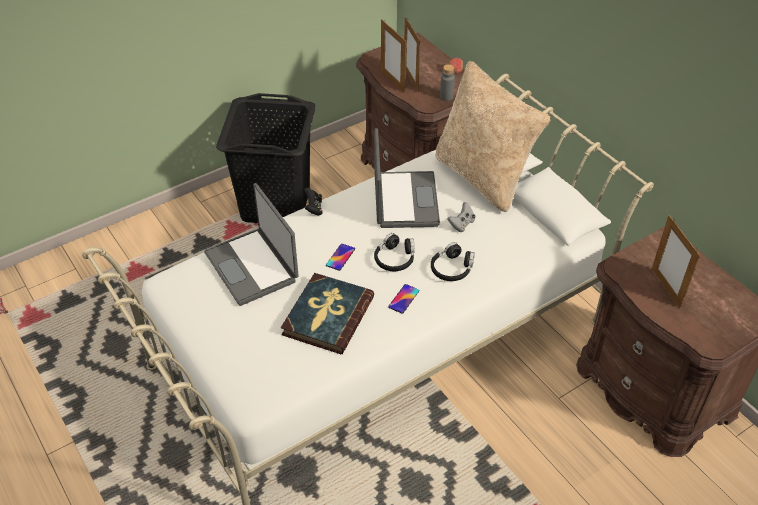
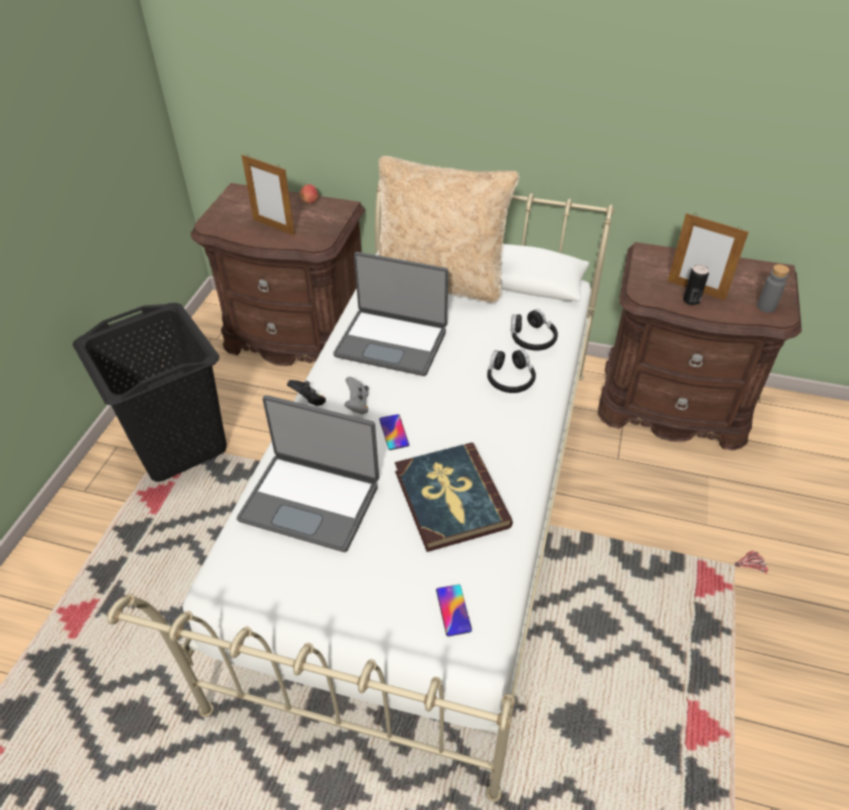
camera: 40 degrees left, 0 degrees up
laptop [374,128,440,228] -> laptop turned 150 degrees clockwise [333,252,448,376]
black headphones [374,233,415,271] -> black headphones moved to [511,309,558,351]
picture frame [381,19,406,93] -> none
phone [388,284,419,314] -> phone moved to [436,584,472,636]
grey bottle [440,64,455,101] -> grey bottle moved to [757,264,789,313]
grey game controller [448,202,475,232] -> grey game controller moved to [344,377,369,414]
none -> can [683,264,709,305]

